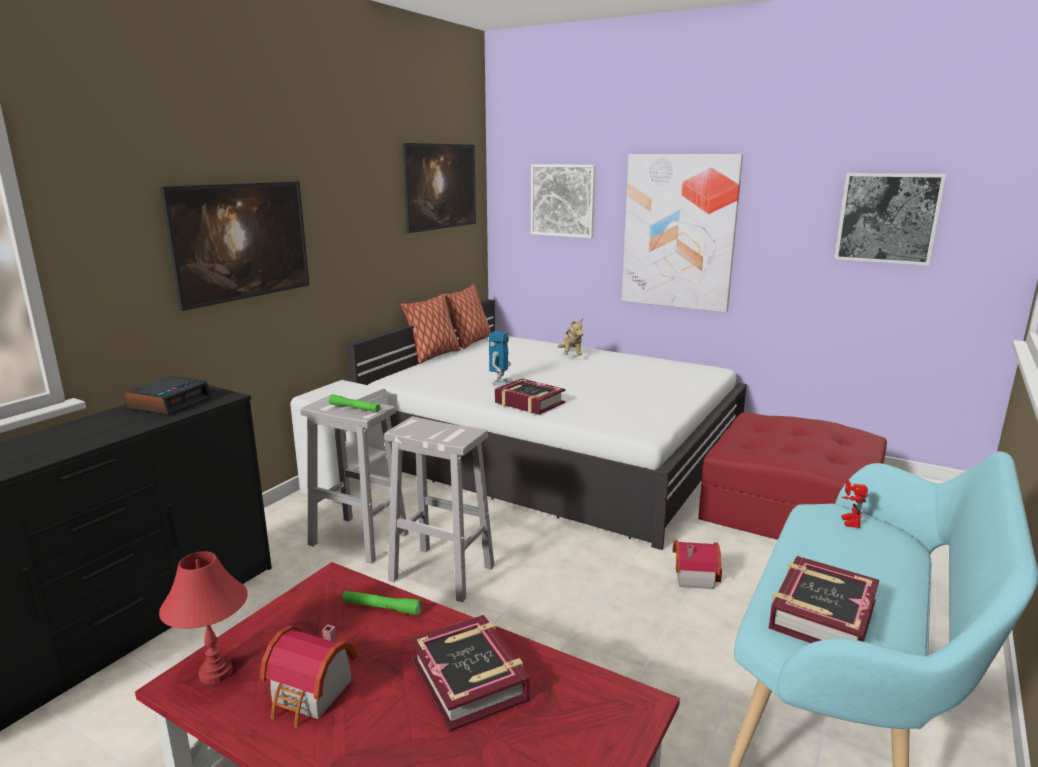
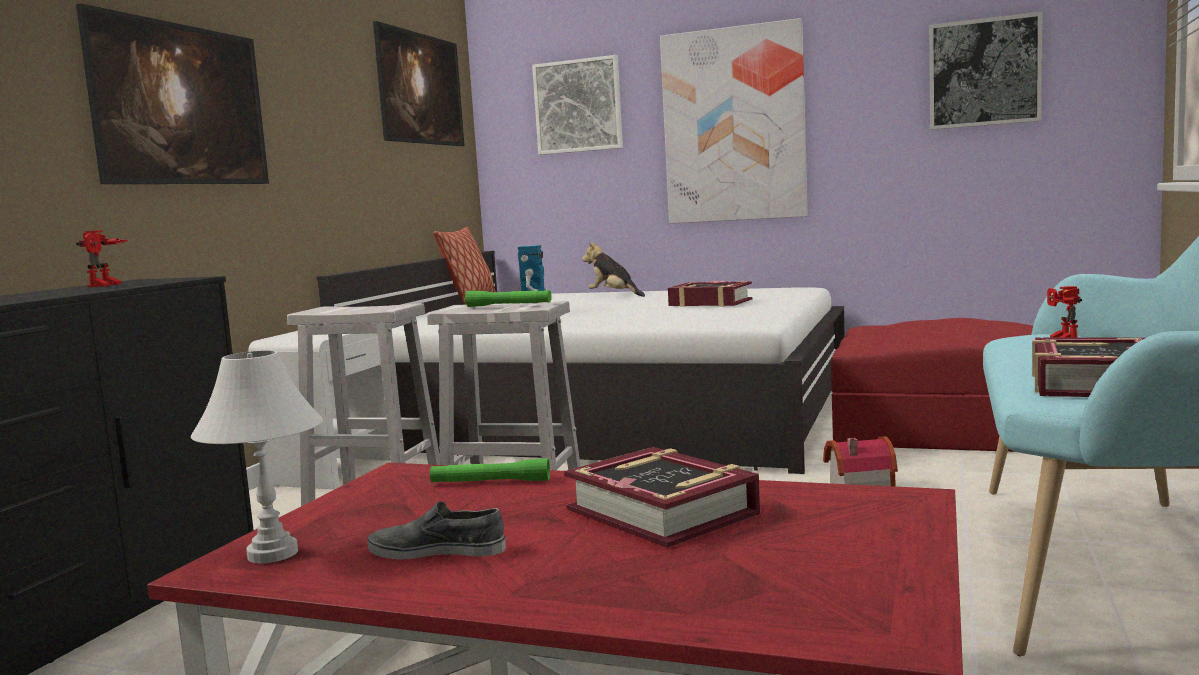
camera: 10 degrees left, 10 degrees down
alarm clock [124,376,212,416] -> toy robot [76,230,128,287]
red table lamp [159,551,248,684] -> white table lamp [191,351,323,563]
toy house [260,625,357,728] -> grey shoe [367,501,506,560]
green flashlight [329,394,380,412] -> green flashlight moved to [465,290,552,307]
pillow [401,294,461,364] -> none
book [495,379,565,415] -> book moved to [668,280,752,307]
plush toy [557,318,583,355] -> plush toy turned 150 degrees clockwise [582,242,645,297]

